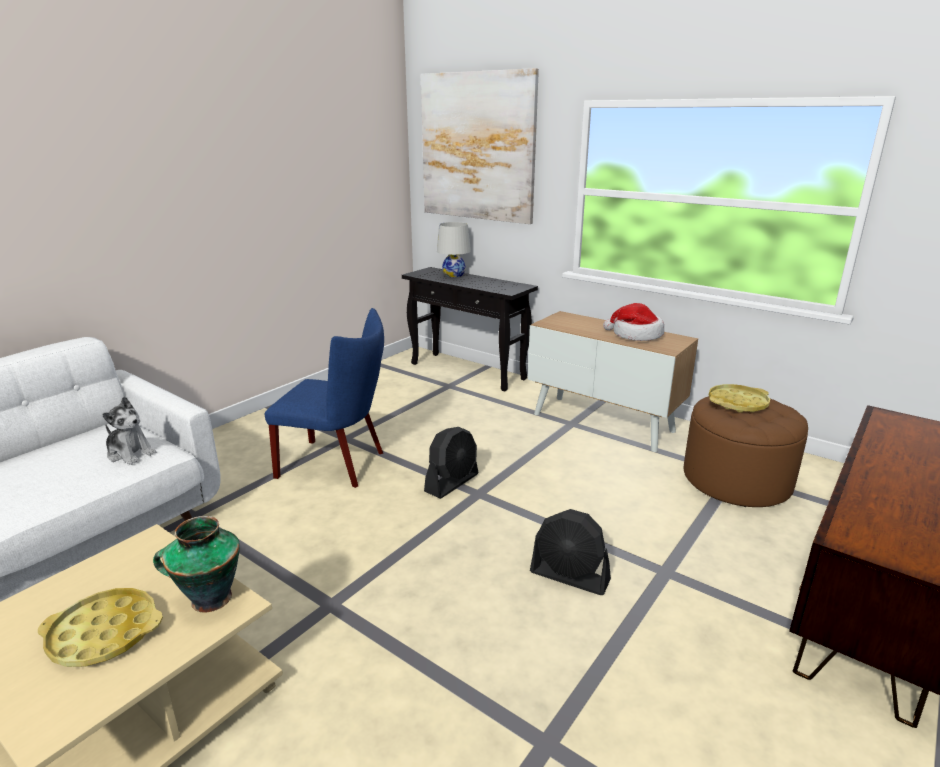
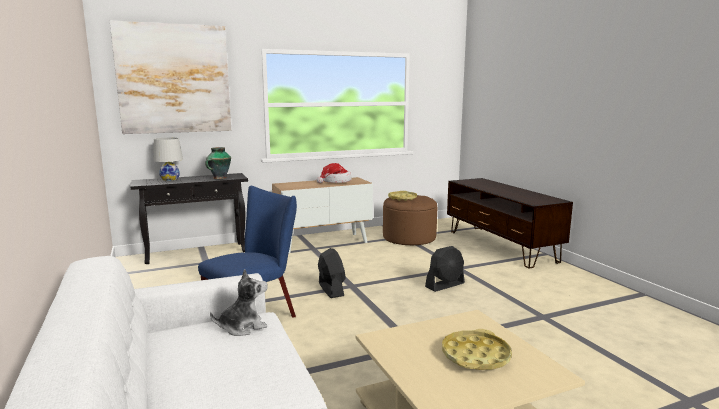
camera: 60 degrees left, 10 degrees down
vase [153,516,240,612] -> vase moved to [205,147,231,179]

